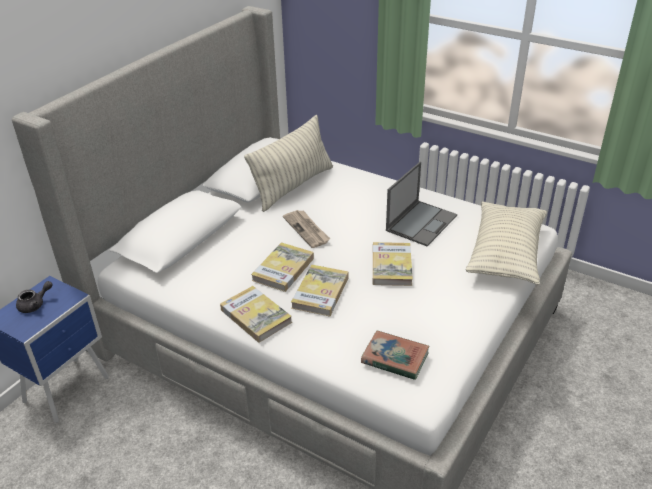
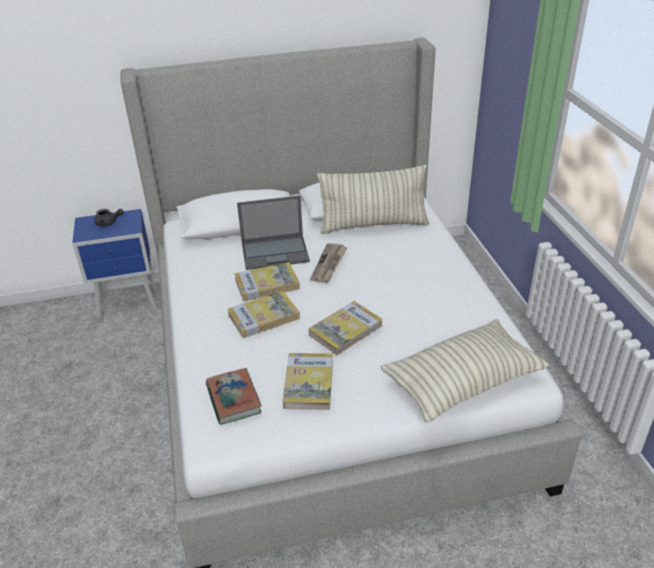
camera: 45 degrees right, 0 degrees up
book [220,286,292,343] -> book moved to [283,353,333,410]
laptop [386,162,457,246] -> laptop moved to [237,196,310,270]

